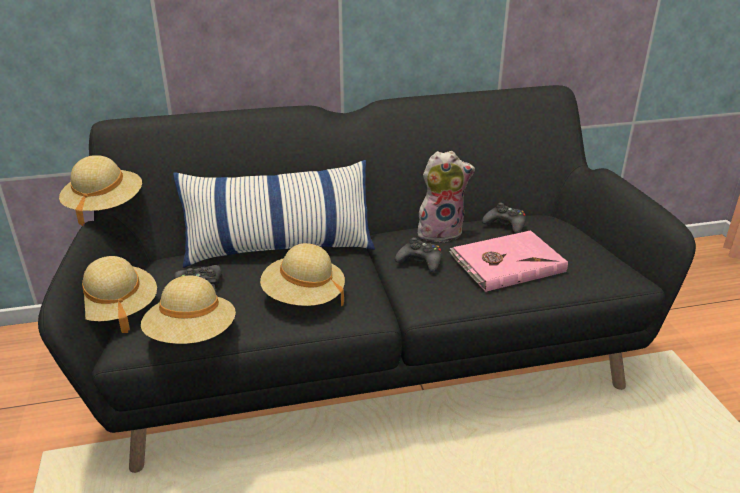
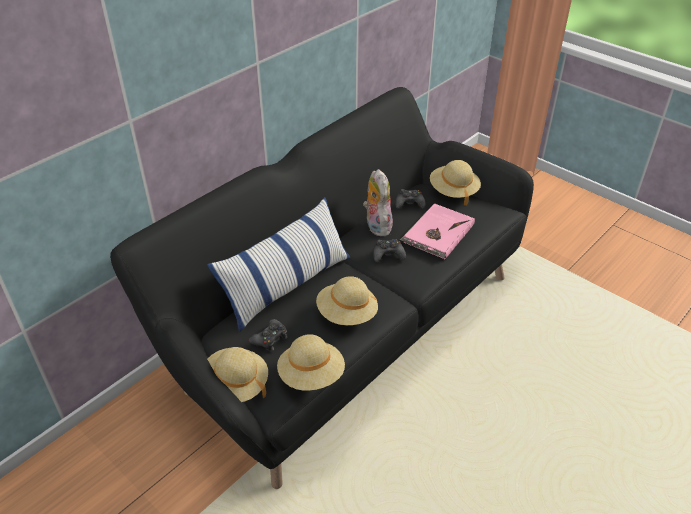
camera: 35 degrees left, 10 degrees up
beige hat [59,155,142,226] -> beige hat moved to [430,160,481,206]
plush toy [418,151,475,242] -> plush toy turned 60 degrees counterclockwise [363,169,393,236]

